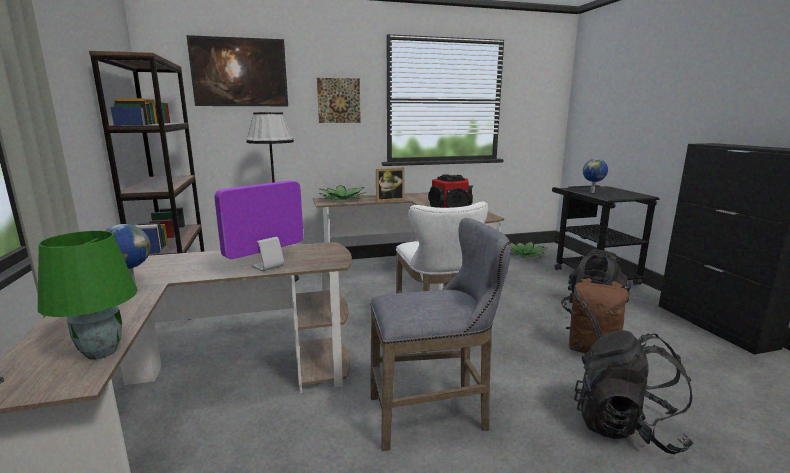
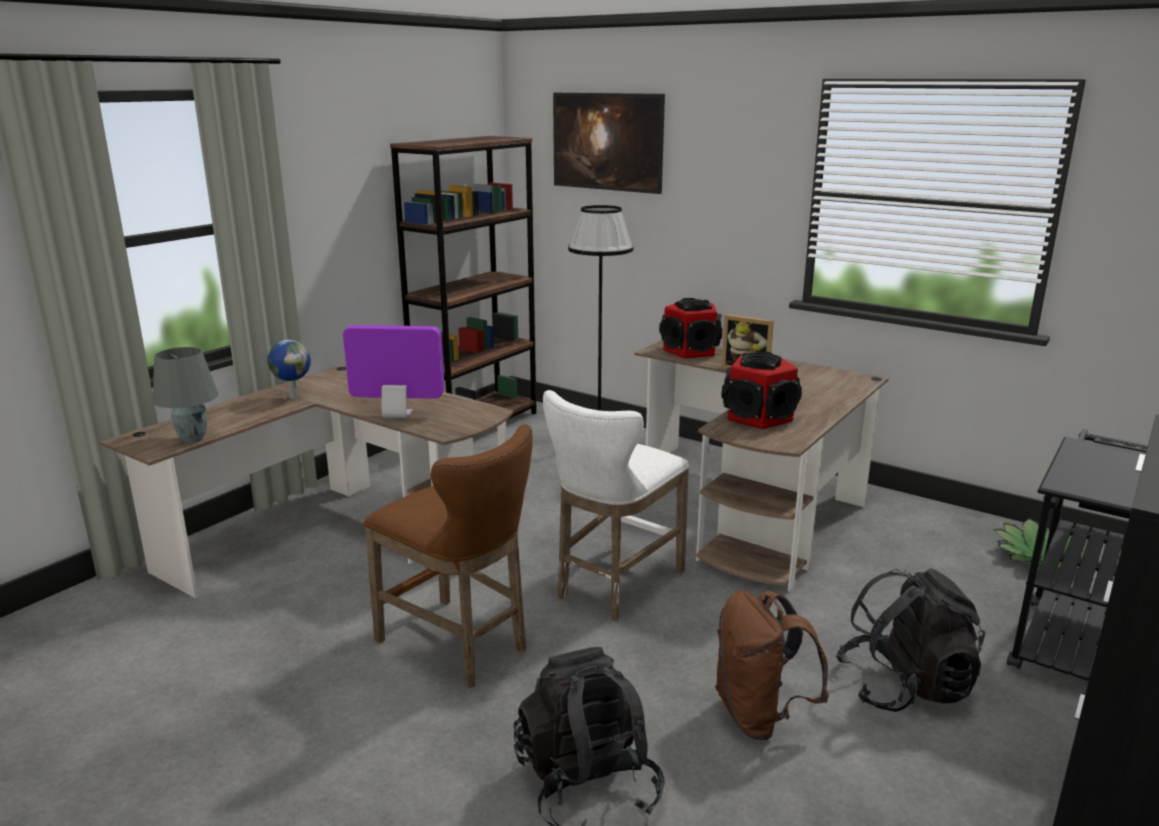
camera: 50 degrees right, 5 degrees up
green table lamp [38,231,138,360] -> grey table lamp [153,347,218,443]
picture [317,78,361,123] -> none
potted plant [318,185,366,200] -> speaker [659,298,722,358]
grey stool [370,218,511,451] -> brown stool [364,424,533,688]
globe [583,159,608,193] -> none

